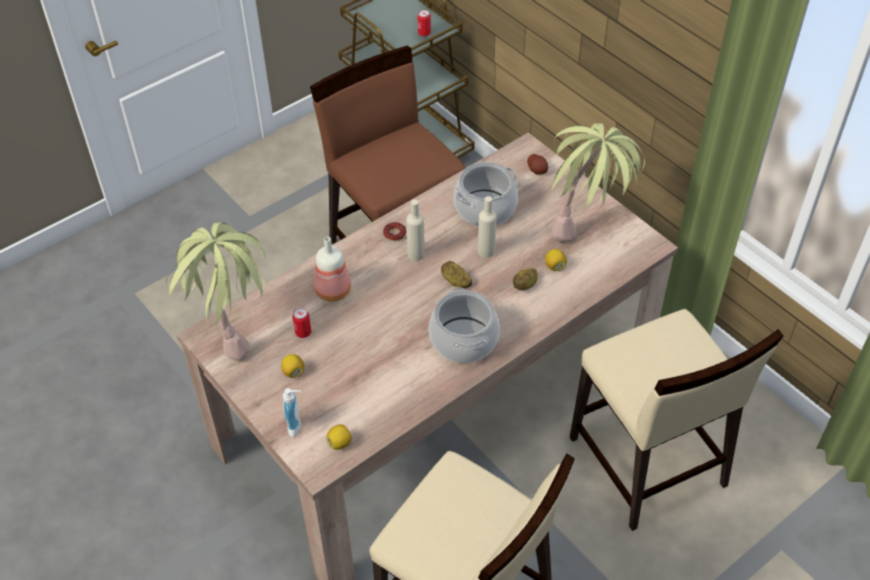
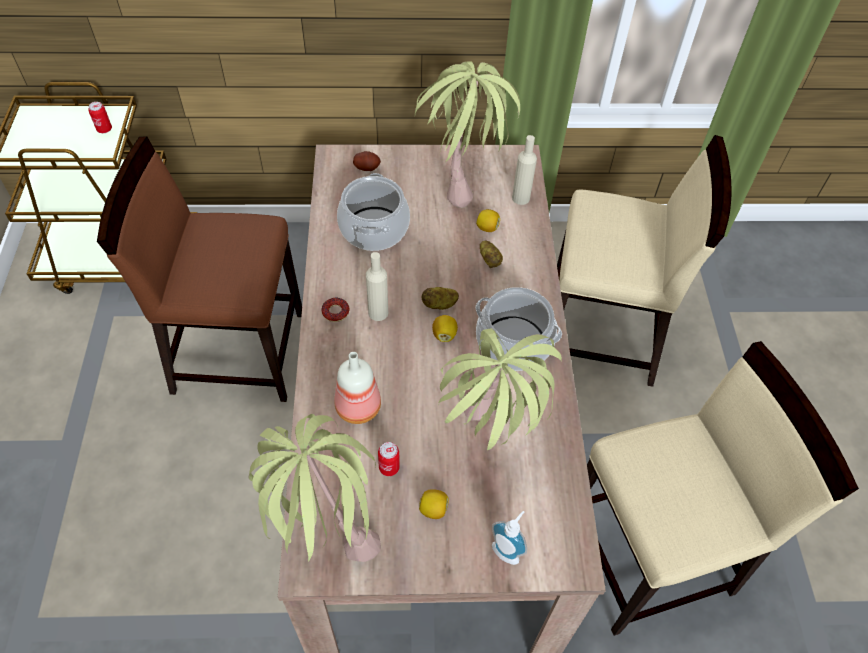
camera: 55 degrees left, 5 degrees up
lemon [326,424,352,450] -> lemon moved to [432,315,458,342]
beige bottle [478,196,497,258] -> beige bottle moved to [512,135,537,205]
none -> potted plant [438,328,562,450]

